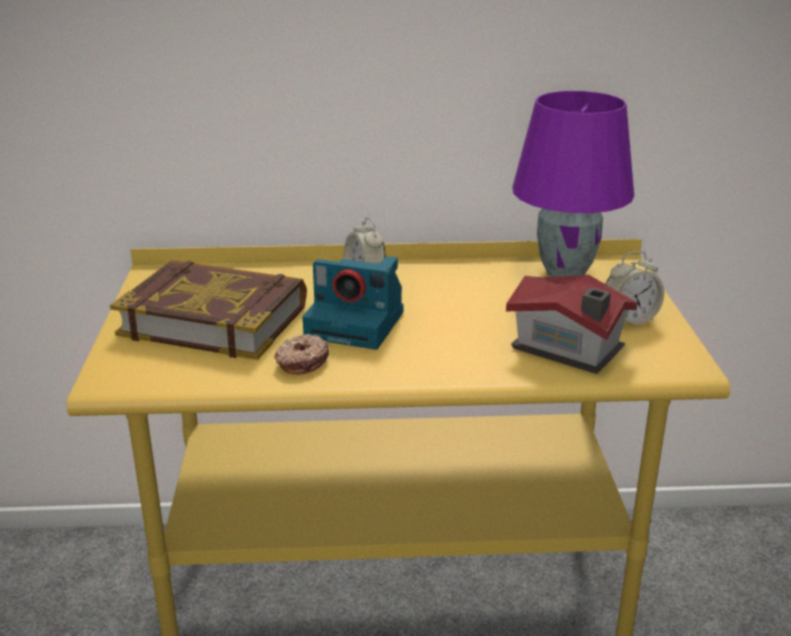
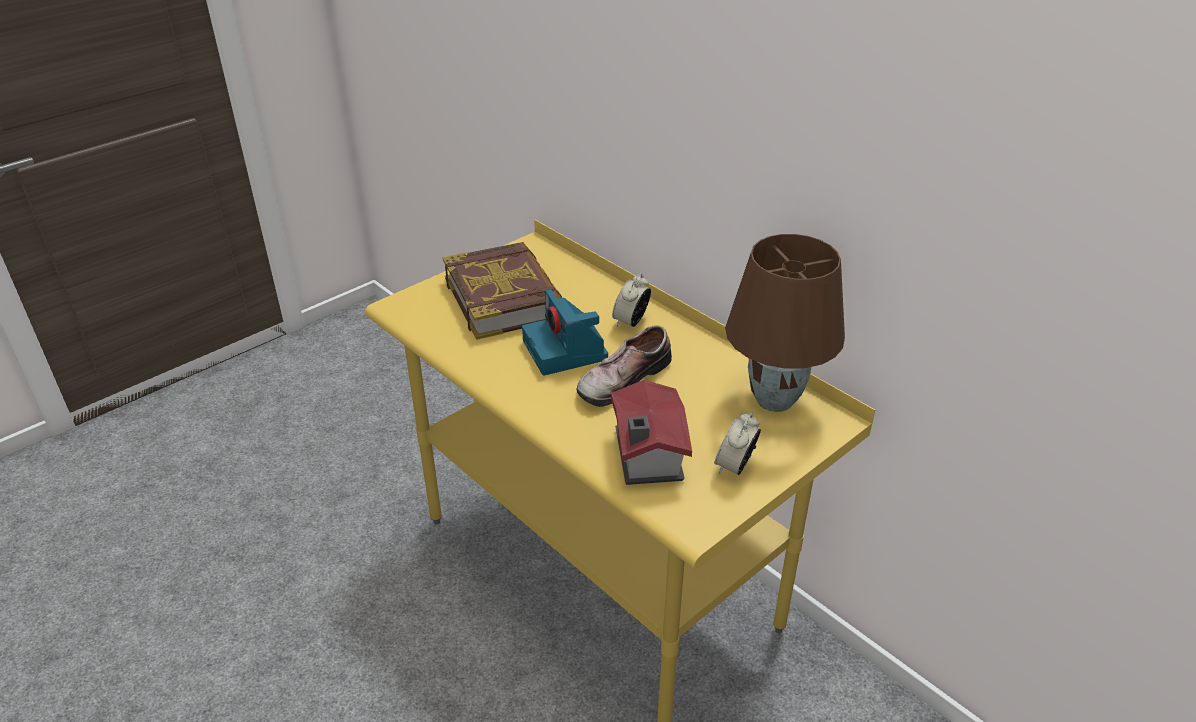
camera: 50 degrees right, 10 degrees up
donut [274,334,329,375] -> none
purple table lamp [512,91,634,277] -> brown table lamp [725,234,845,412]
alarm clock [606,251,664,325] -> alarm clock turned 90 degrees clockwise [714,413,761,475]
none -> shoe [577,325,672,407]

